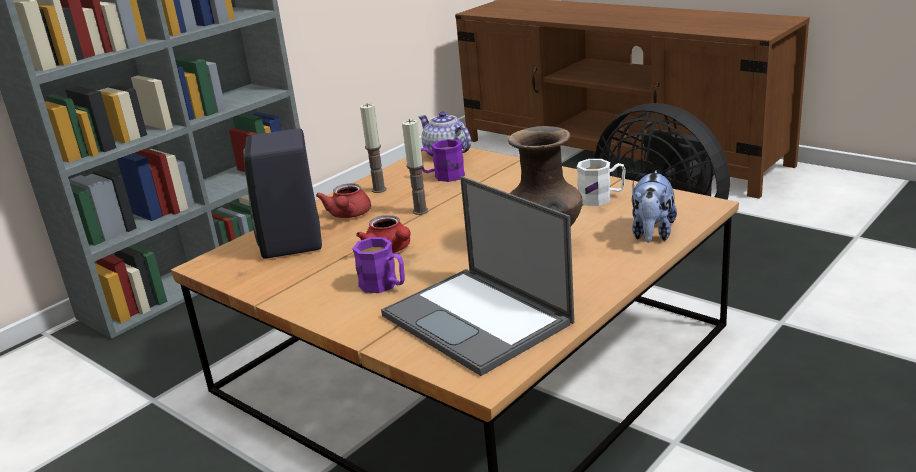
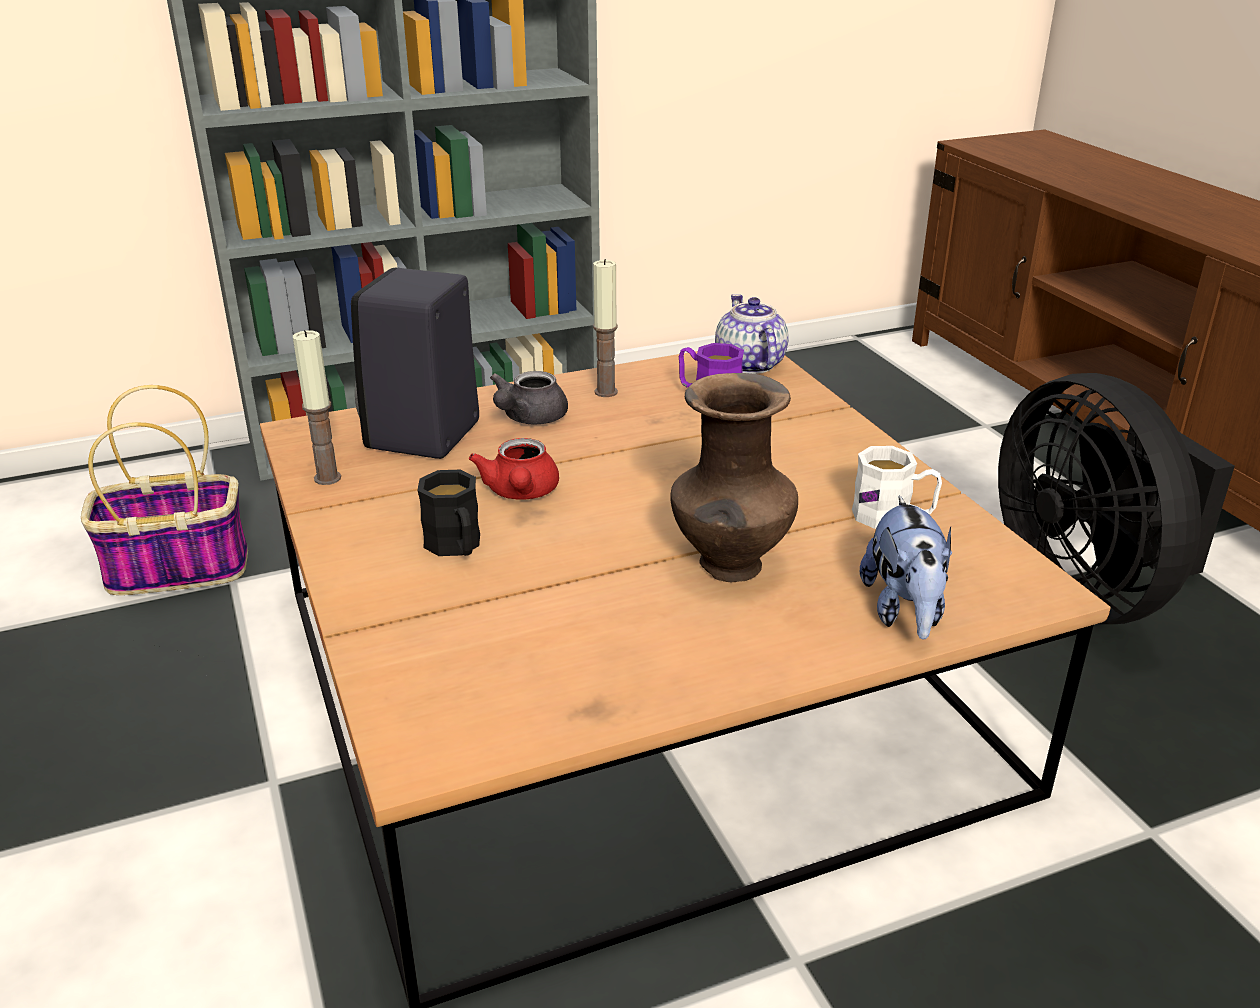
camera: 25 degrees right, 5 degrees up
red teapot [316,183,371,218] -> grey teapot [490,371,568,424]
purple mug [352,237,405,293] -> black mug [417,470,480,556]
laptop [381,176,574,376] -> none
candle [402,119,429,215] -> candle moved to [293,330,341,485]
plush toy [632,170,677,243] -> plush toy turned 45 degrees counterclockwise [860,496,952,640]
none -> basket [81,385,248,595]

